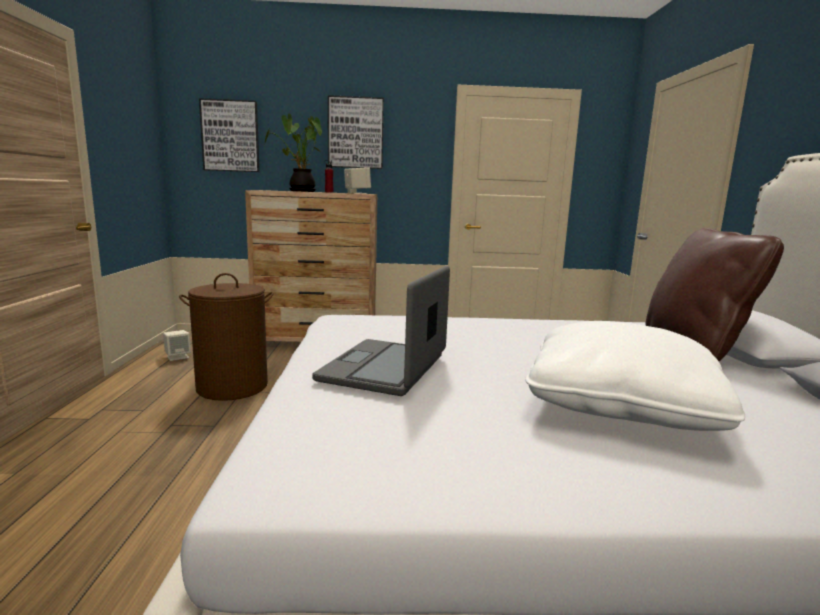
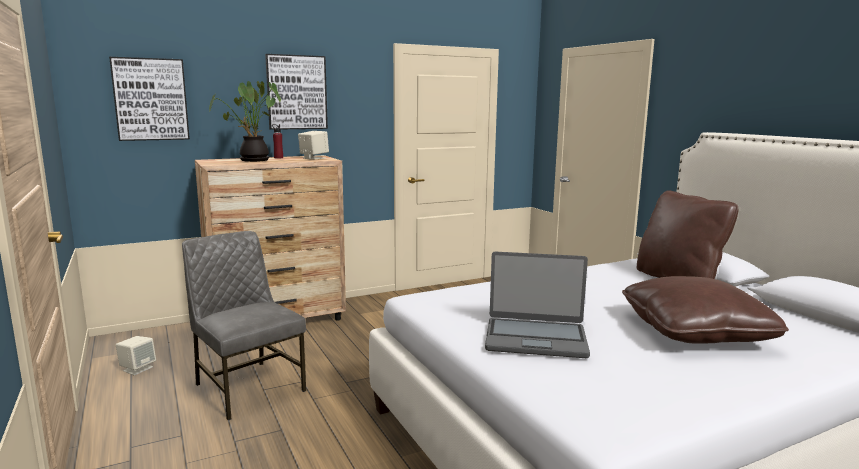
camera: 25 degrees left, 0 degrees up
brown laundry basket [179,273,274,401] -> grey chair [182,231,306,420]
laptop [312,266,450,396] -> laptop turned 75 degrees counterclockwise [485,252,590,358]
white pillow [525,321,745,431] -> brown pillow [622,276,789,344]

